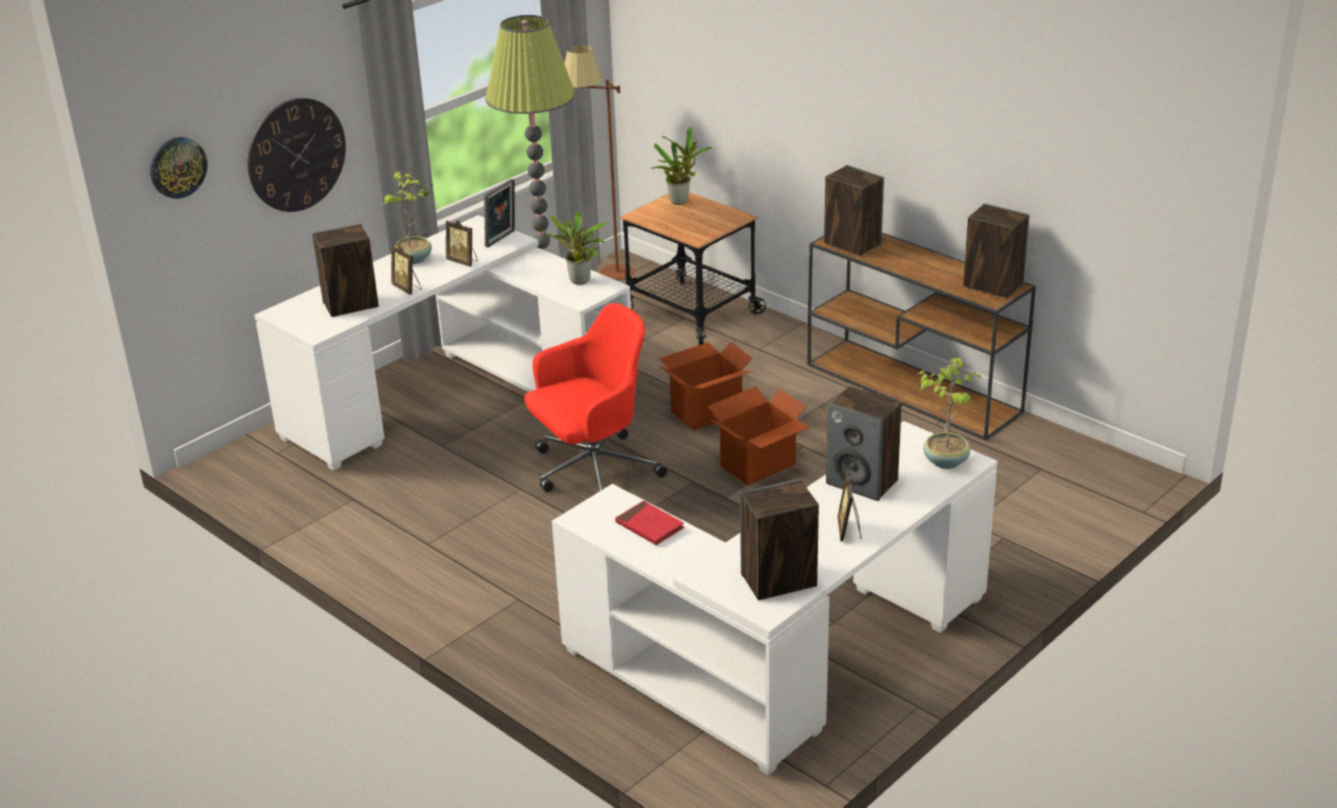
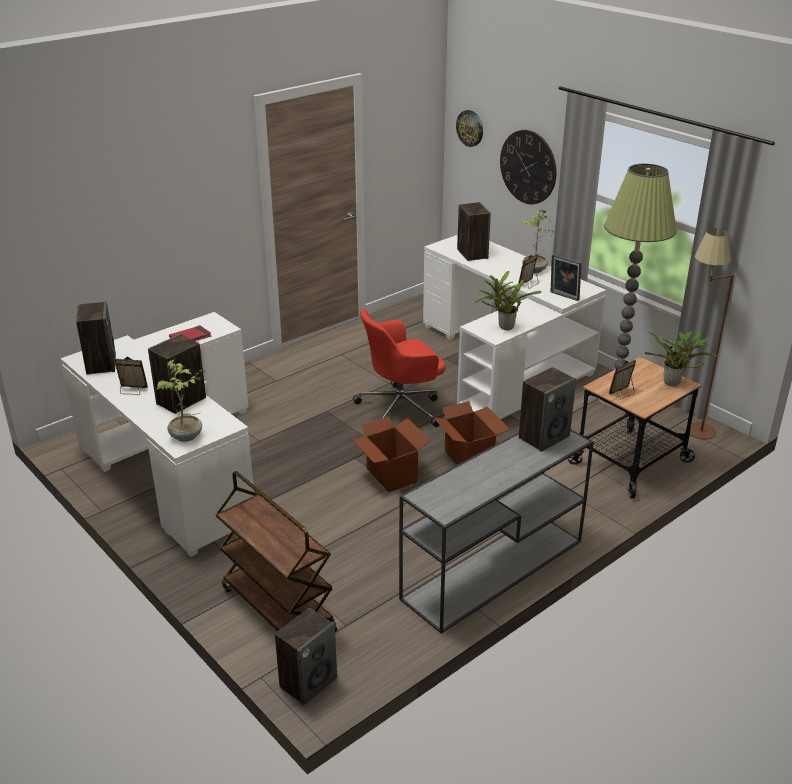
camera: 95 degrees right, 0 degrees up
picture frame [391,245,422,295] -> picture frame moved to [609,360,636,399]
red office chair [524,303,667,492] -> red office chair turned 90 degrees clockwise [353,309,445,427]
brown console table [807,233,1036,441] -> grey console table [399,430,593,634]
speaker [963,203,1030,298] -> speaker moved to [275,608,337,705]
none -> brown cart [215,471,337,632]

